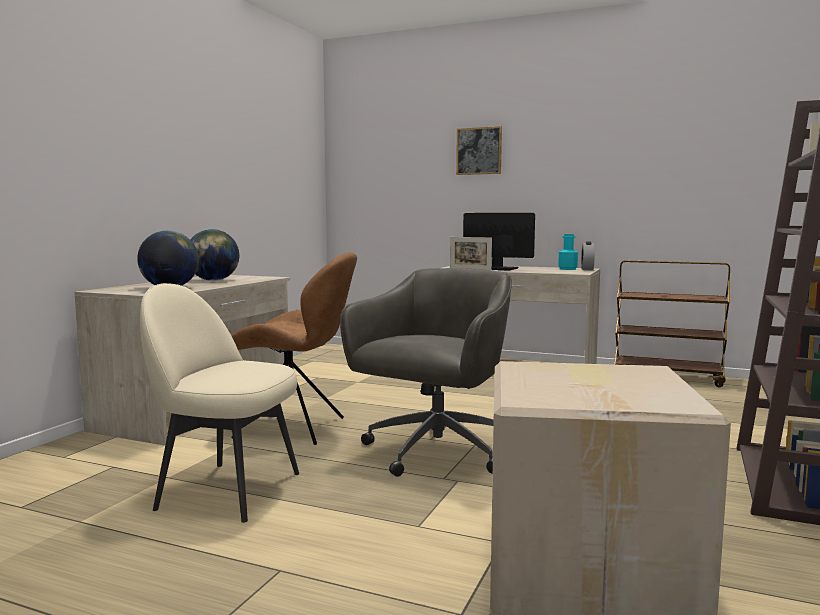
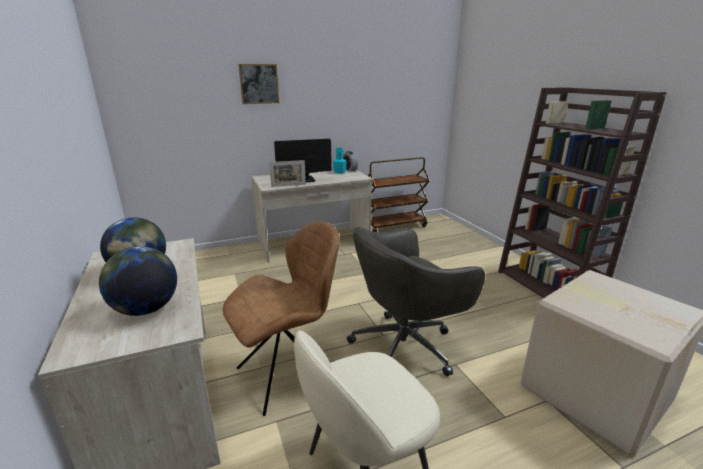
camera: 45 degrees left, 15 degrees up
grey office chair [340,268,512,477] -> grey office chair turned 105 degrees counterclockwise [347,227,485,376]

